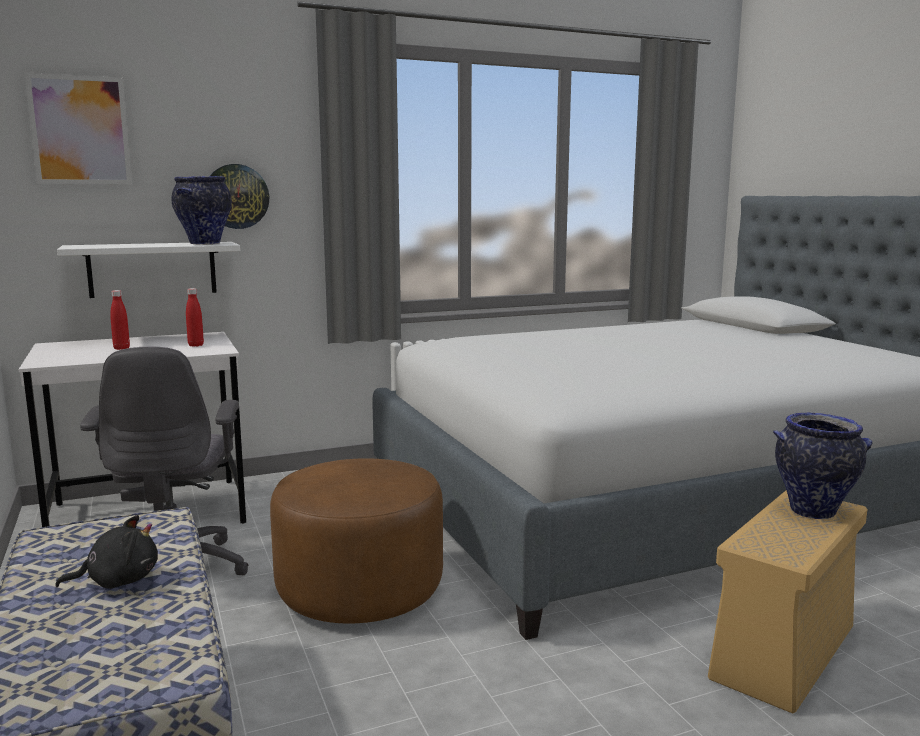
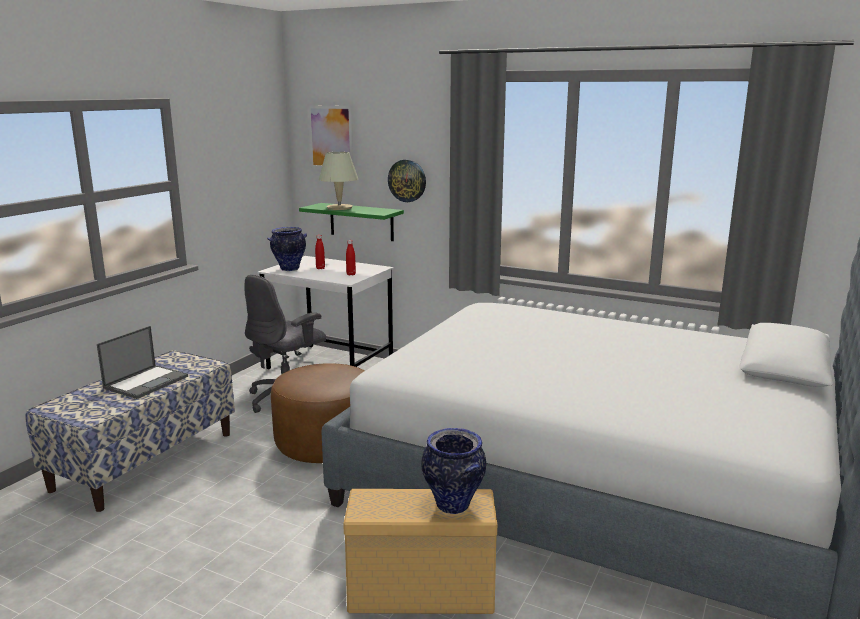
camera: 50 degrees right, 5 degrees up
black plush toy [55,515,158,589] -> laptop [97,326,188,399]
white shelf [57,242,240,298] -> green shelf [299,203,404,241]
vase [172,176,232,244] -> vase moved to [267,227,307,271]
none -> beige table lamp [319,152,358,210]

